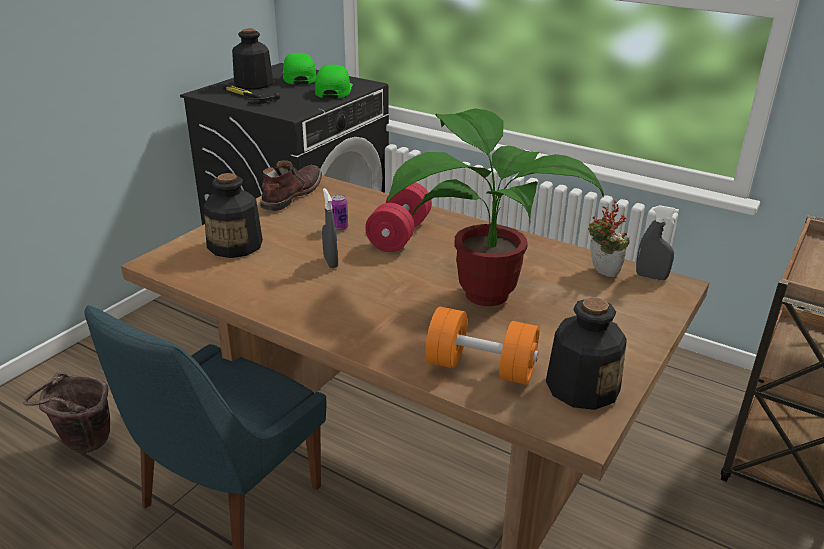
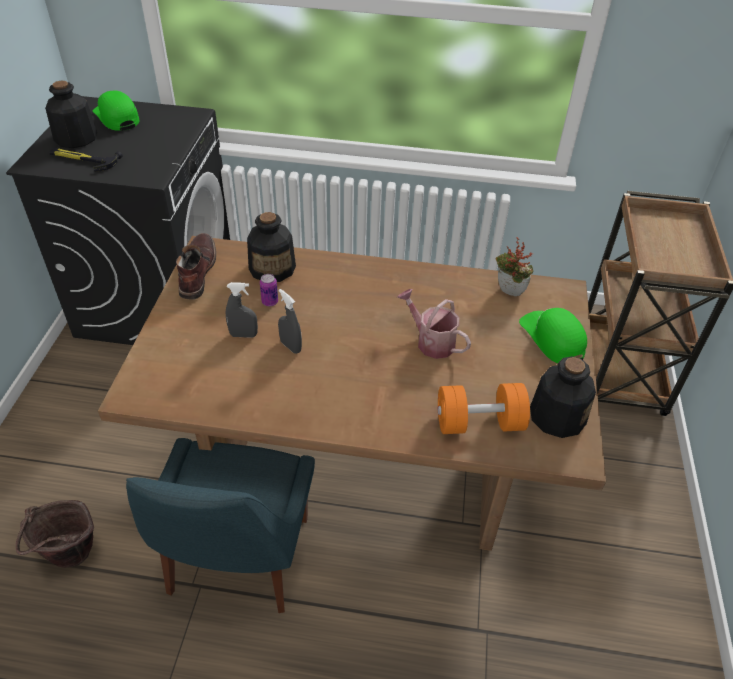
camera: 25 degrees left, 15 degrees up
bottle [203,173,263,258] -> bottle moved to [247,212,296,282]
green cap [315,64,353,99] -> green cap moved to [519,308,587,363]
red dumbbell [365,182,432,252] -> none
potted plant [387,109,604,306] -> watering can [397,289,471,359]
grey spray bottle [636,205,679,280] -> grey spray bottle moved to [226,282,258,338]

